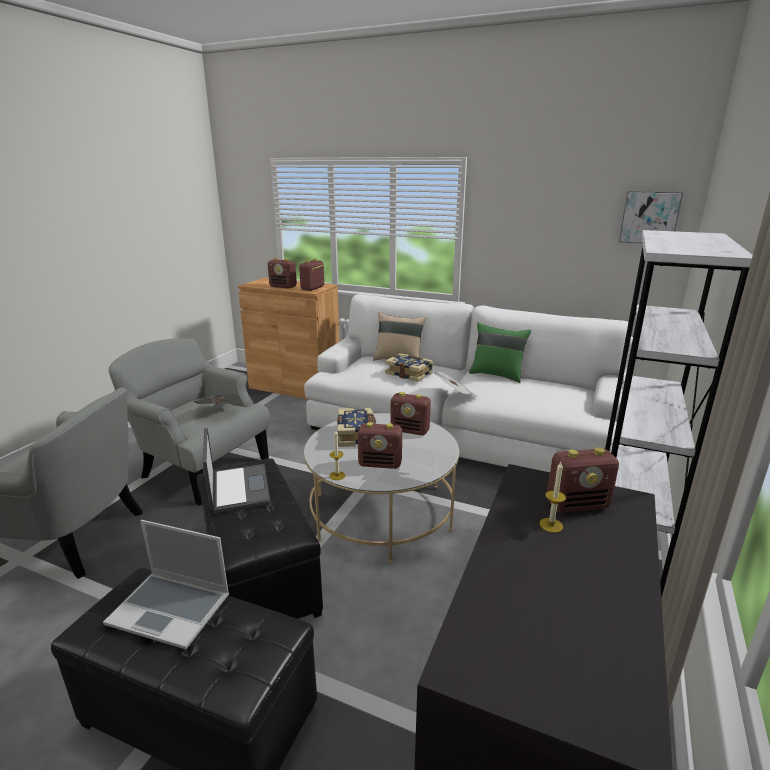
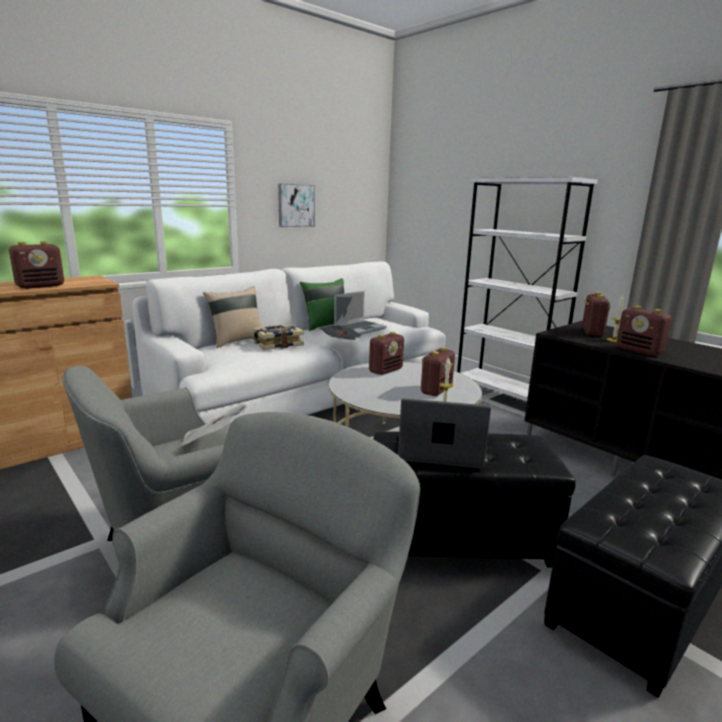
camera: 65 degrees left, 5 degrees down
laptop [103,520,229,649] -> laptop moved to [334,290,387,335]
radio [299,258,324,291] -> radio moved to [616,306,672,356]
book [337,407,376,447] -> none
picture [619,191,683,243] -> picture moved to [278,183,315,227]

